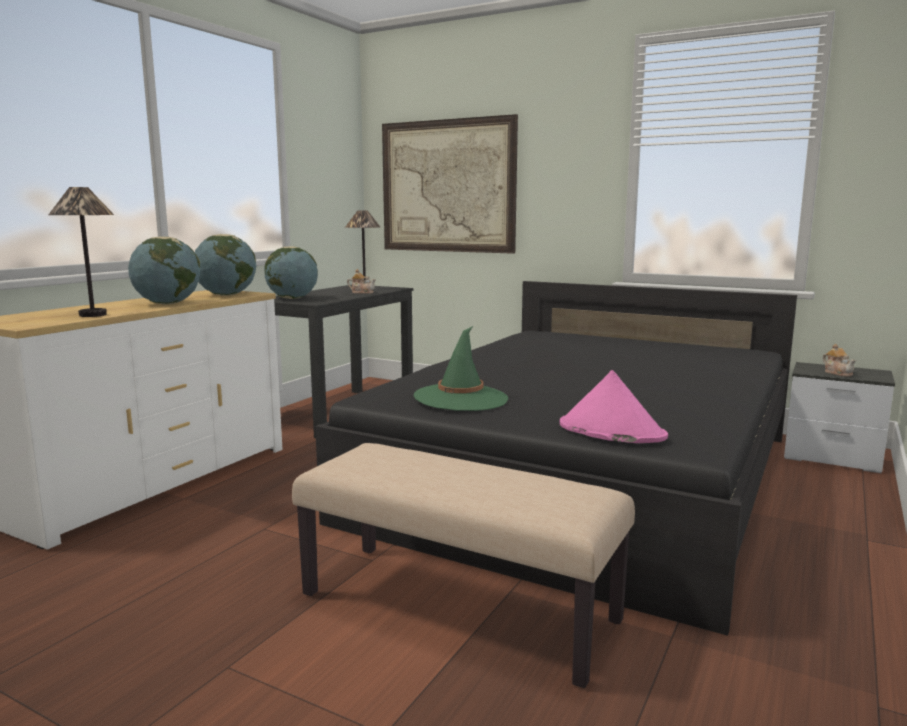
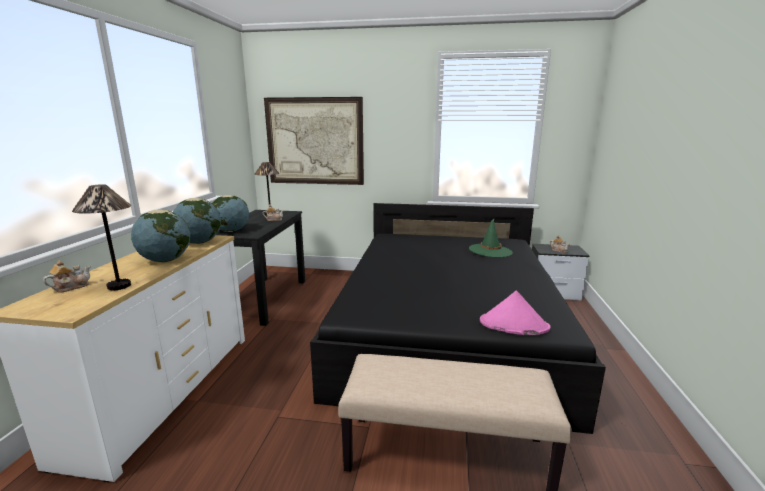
camera: 20 degrees left, 5 degrees up
green hat [413,326,508,411] -> green hat moved to [469,219,513,257]
none -> teapot [43,261,91,293]

